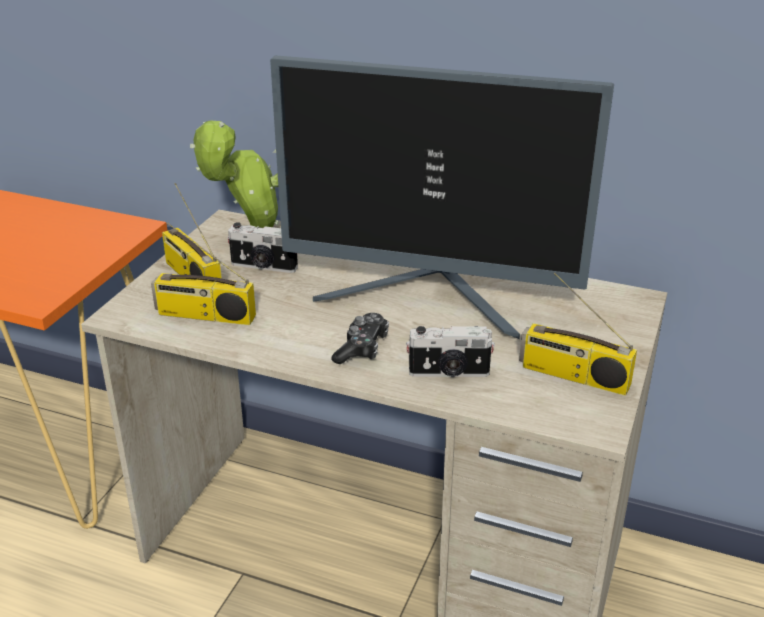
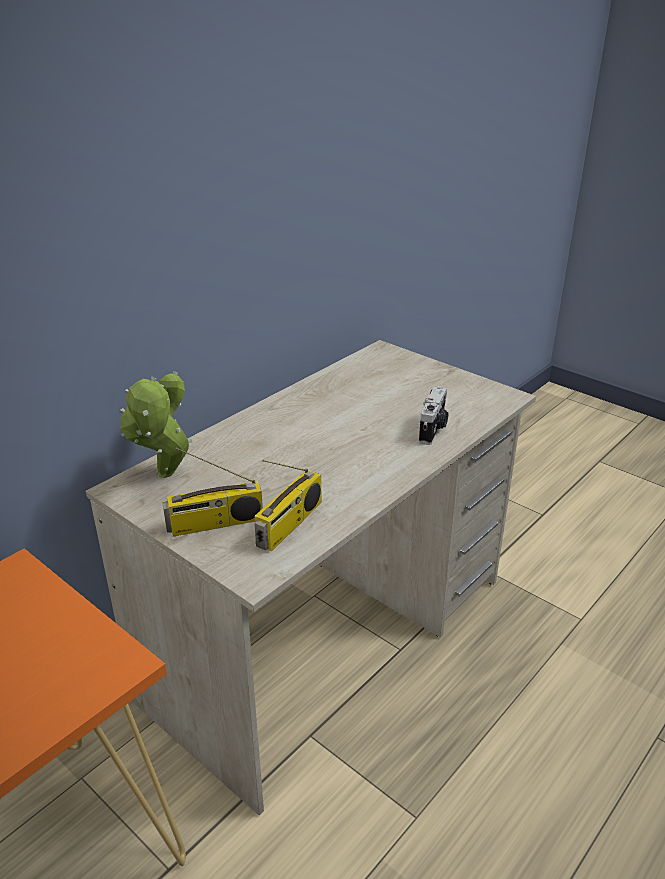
camera: 70 degrees left, 0 degrees up
camera [228,222,298,273] -> none
monitor [270,56,614,339] -> none
game controller [331,313,389,364] -> none
radio [519,273,637,396] -> none

